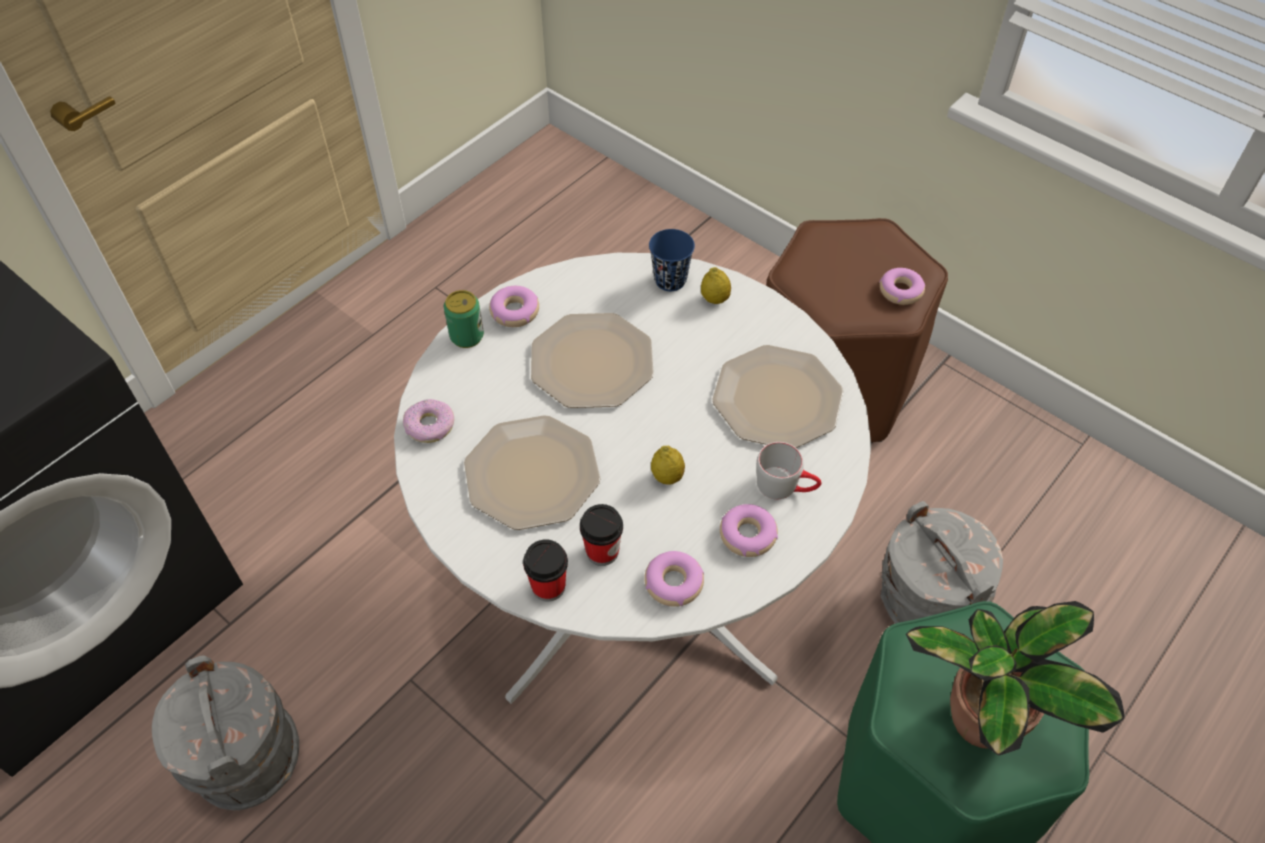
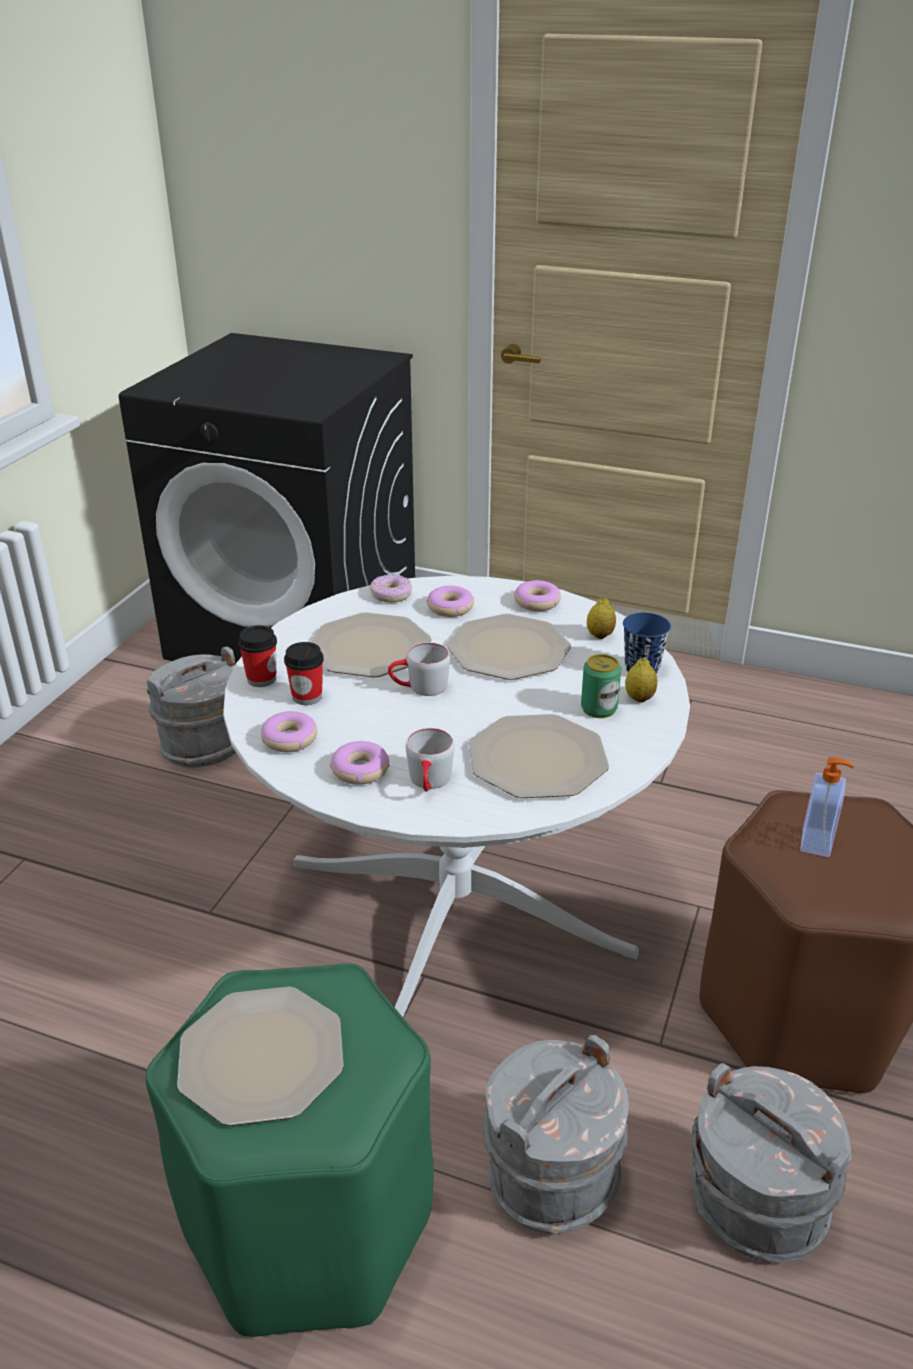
camera: 70 degrees right, 20 degrees down
can [444,290,484,348] -> can moved to [581,654,621,718]
lemon [651,446,685,485] -> lemon moved to [587,598,616,639]
donut [879,268,925,305] -> donut moved to [427,586,474,617]
potted plant [906,601,1124,756] -> plate [177,987,344,1126]
none -> grey mug [388,642,450,696]
none -> grey bucket [692,1063,851,1262]
none -> soap dispenser [800,757,854,857]

